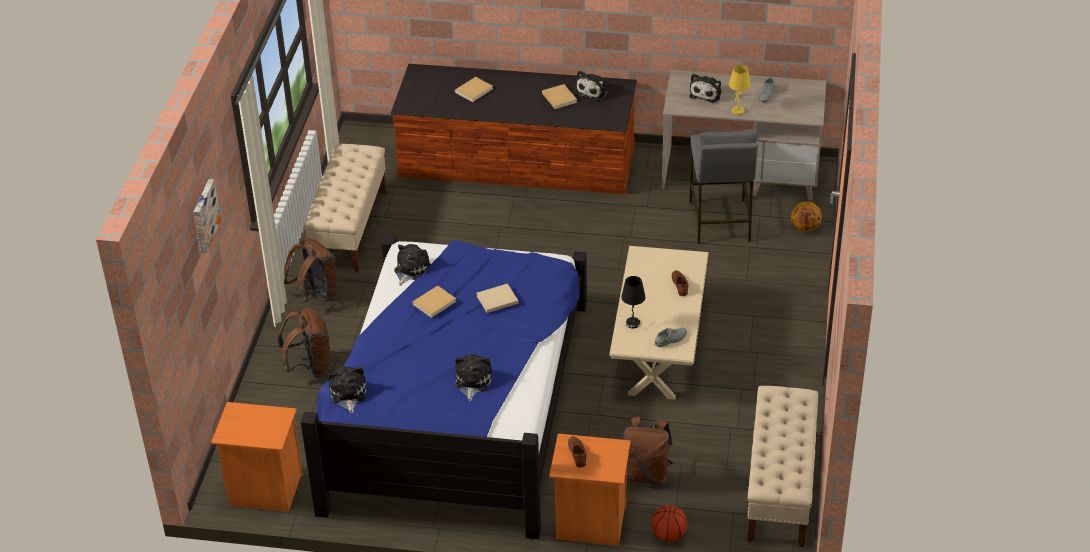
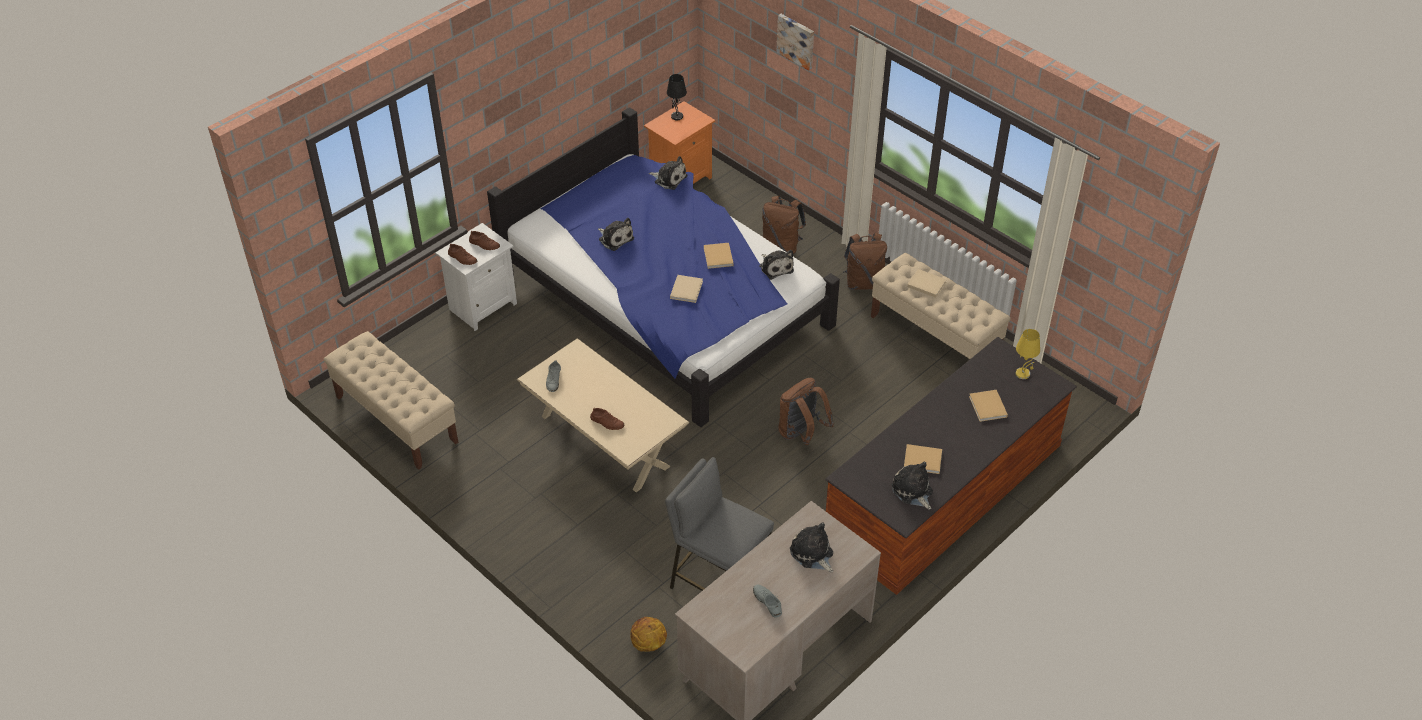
camera: 125 degrees right, 5 degrees up
orange nightstand [549,434,631,546] -> white nightstand [435,223,517,331]
black table lamp [621,276,645,328] -> black table lamp moved to [667,74,687,120]
brown backpack [623,416,673,485] -> brown backpack moved to [779,378,834,445]
basketball [651,505,687,542] -> none
yellow table lamp [729,65,751,115] -> yellow table lamp moved to [1016,329,1040,379]
none -> brown shoe [448,244,477,265]
none -> beige book [907,269,947,298]

